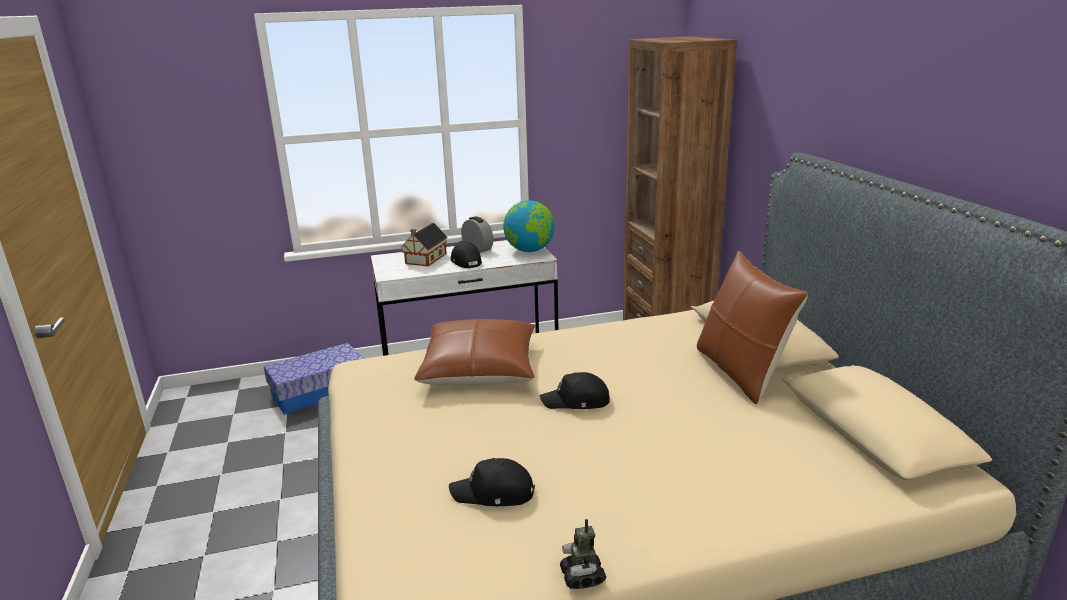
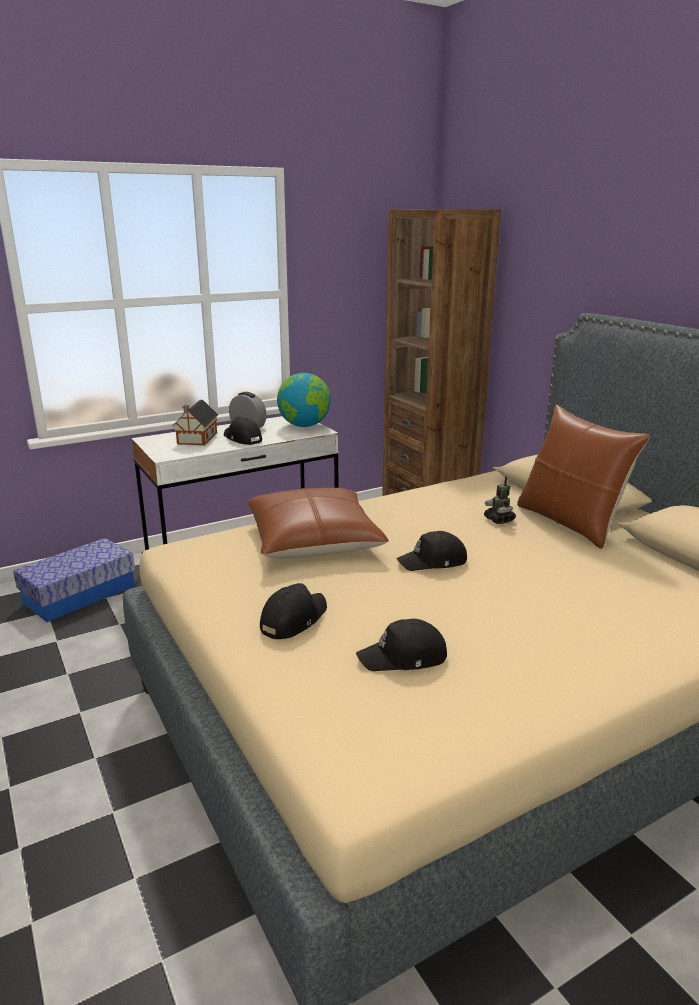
camera: 15 degrees left, 0 degrees up
toy robot [560,519,606,589] -> toy robot moved to [484,476,516,524]
none -> black cap [260,583,327,639]

